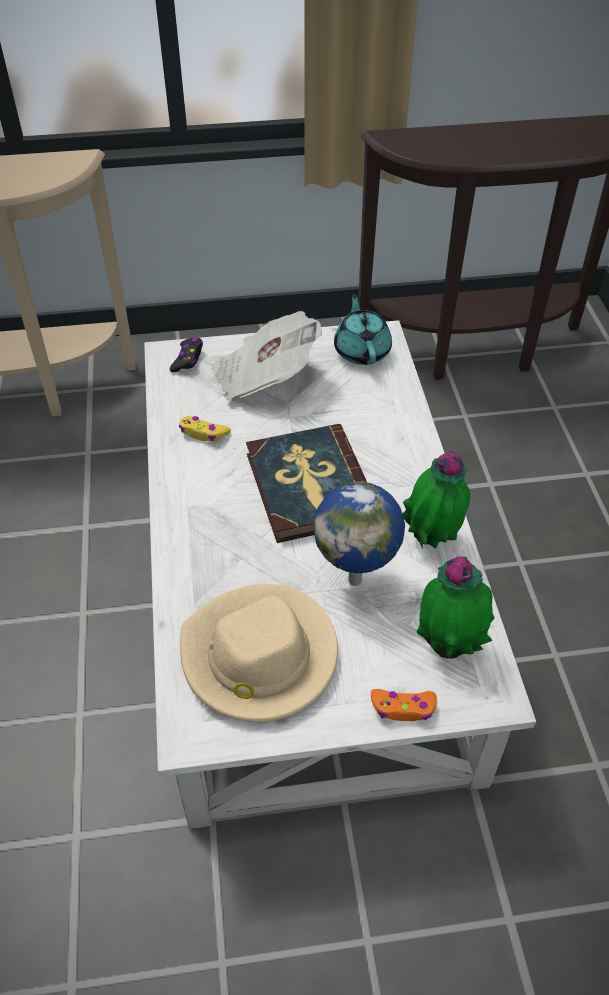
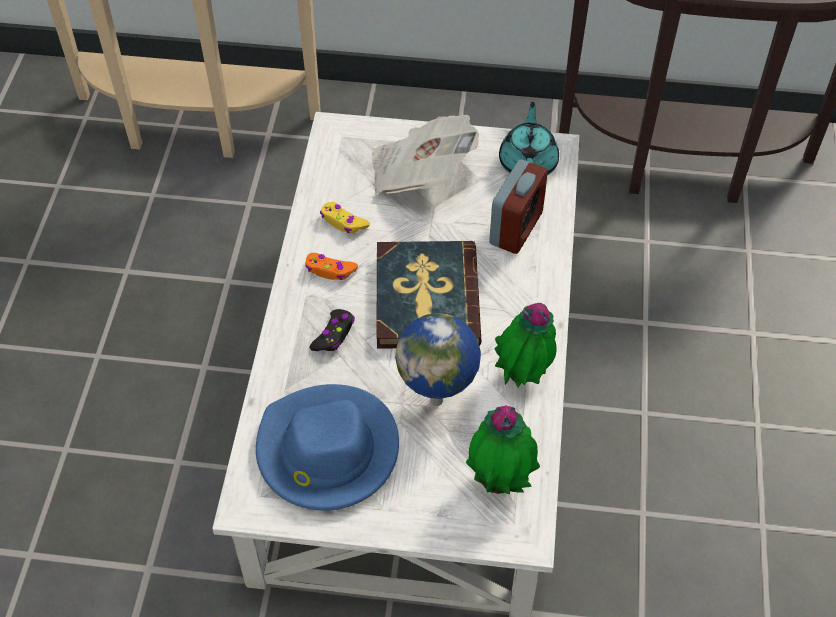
camera: 15 degrees right, 5 degrees up
black game controller [170,338,203,372] -> black game controller moved to [310,309,355,351]
beige hat [180,584,338,722] -> blue hat [256,384,399,511]
orange game controller [371,689,437,721] -> orange game controller moved to [306,253,358,280]
none -> alarm clock [489,159,548,254]

